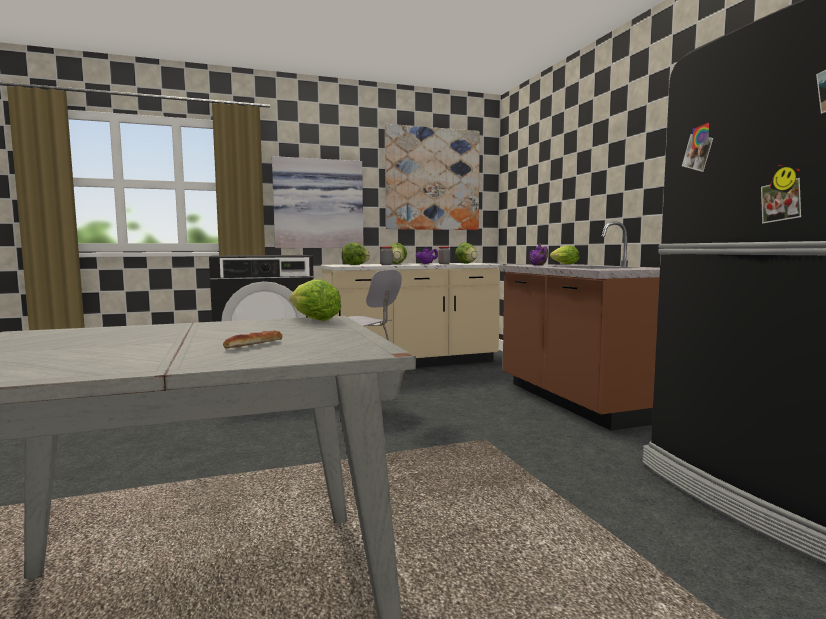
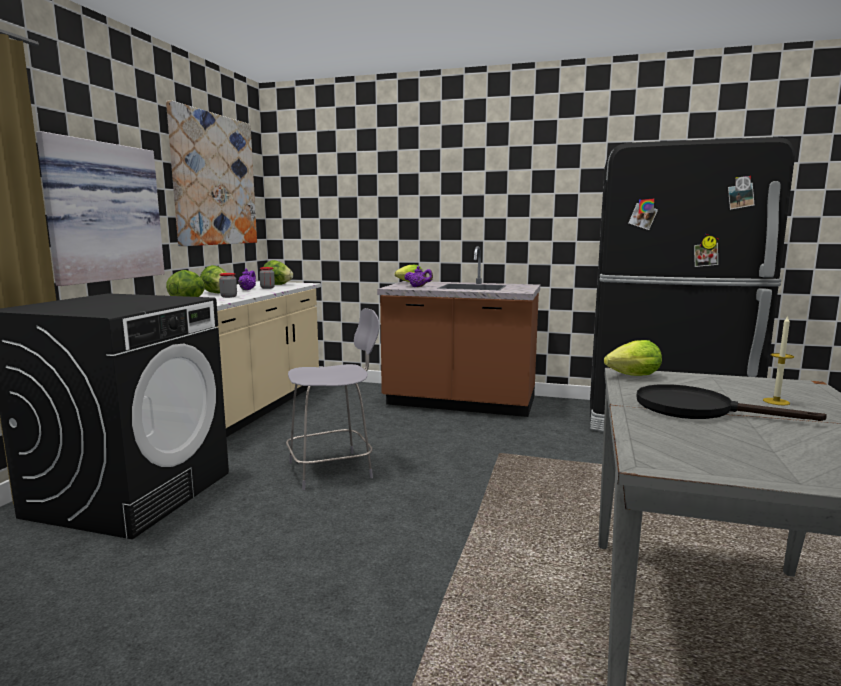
camera: 55 degrees left, 5 degrees up
bread [223,330,282,349] -> candle [763,315,794,405]
none -> black frying pan [636,384,827,421]

